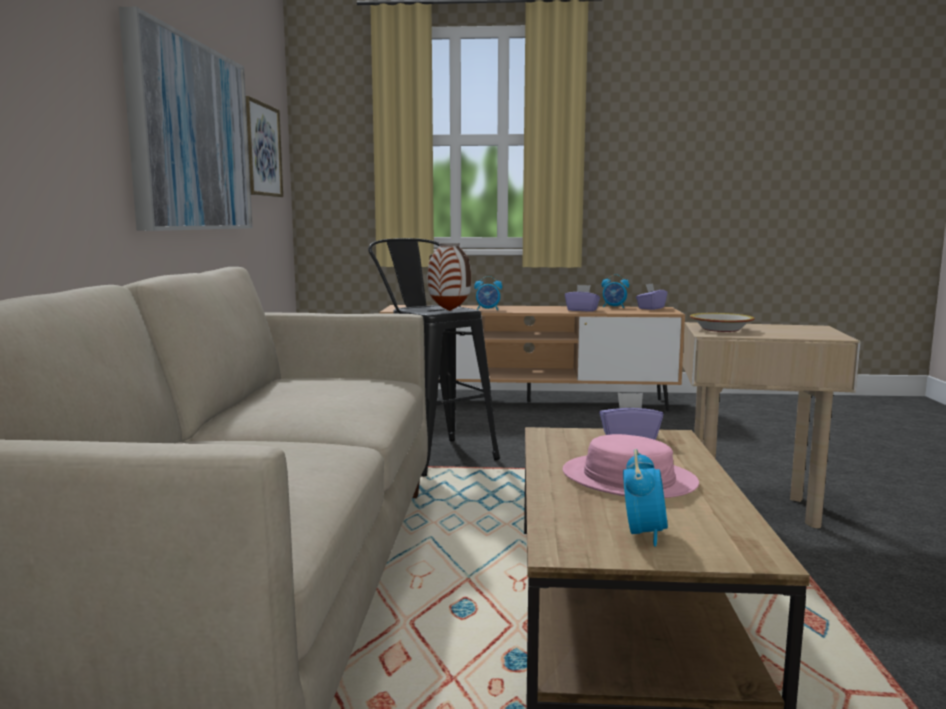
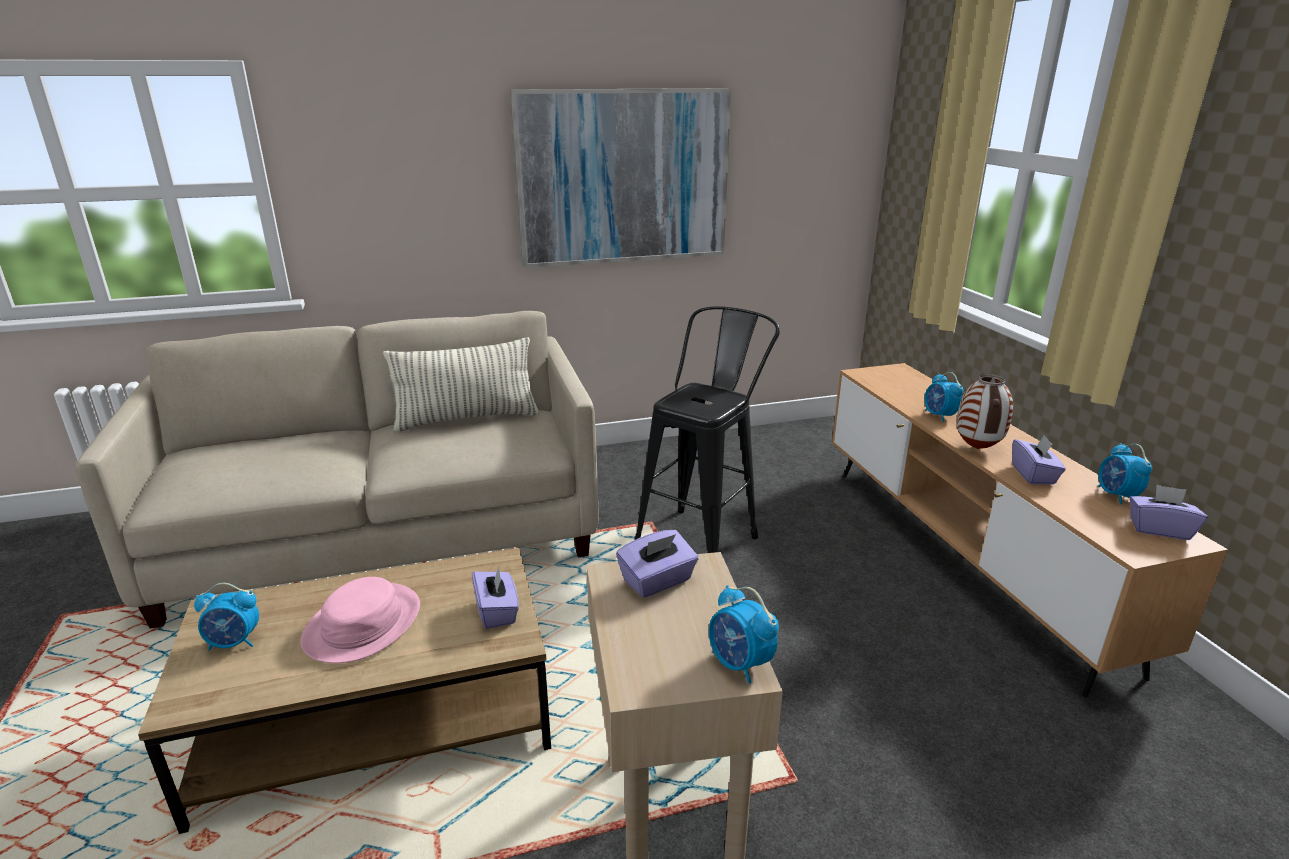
camera: 70 degrees right, 15 degrees up
picture [246,96,283,197] -> none
vase [428,243,471,311] -> vase moved to [956,374,1013,449]
bowl [690,313,755,332] -> purple tissue box [616,530,698,598]
none -> pillow [383,337,539,433]
none -> alarm clock [709,585,779,684]

